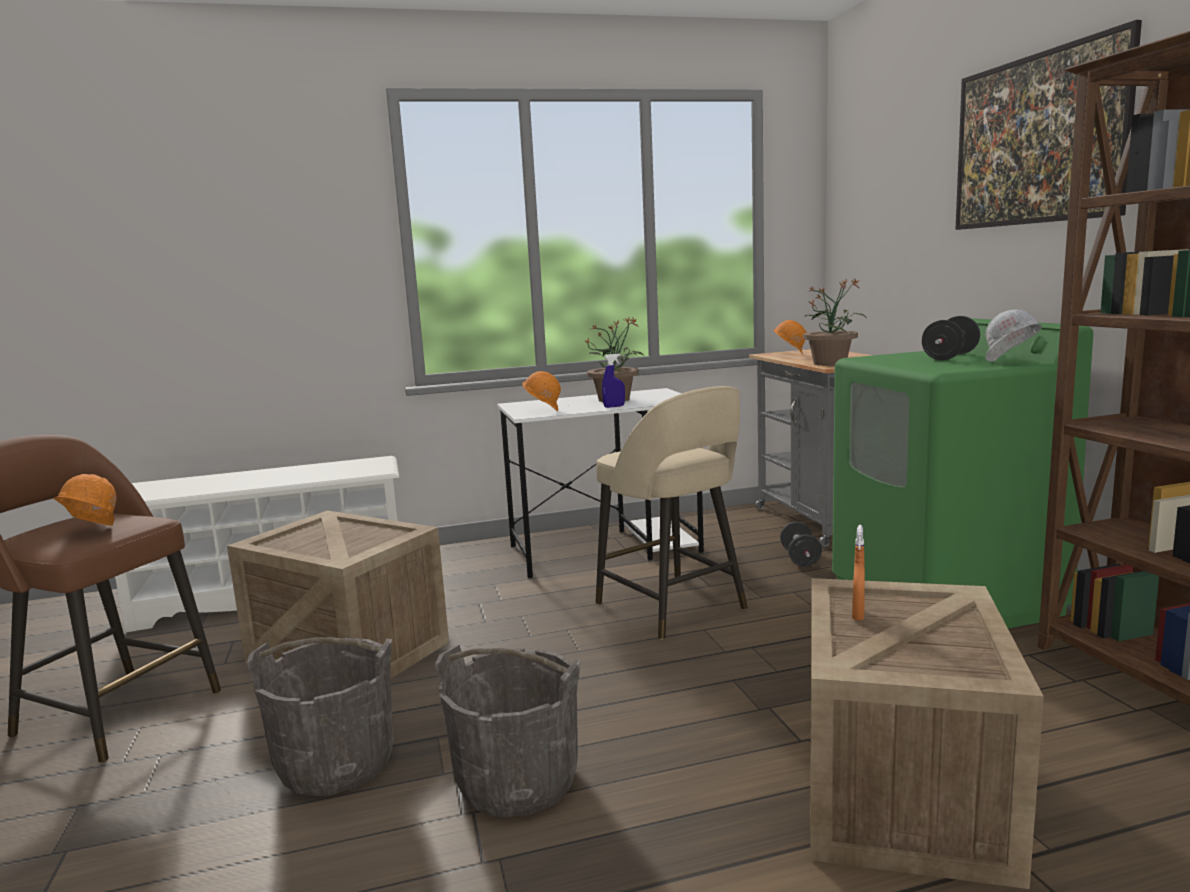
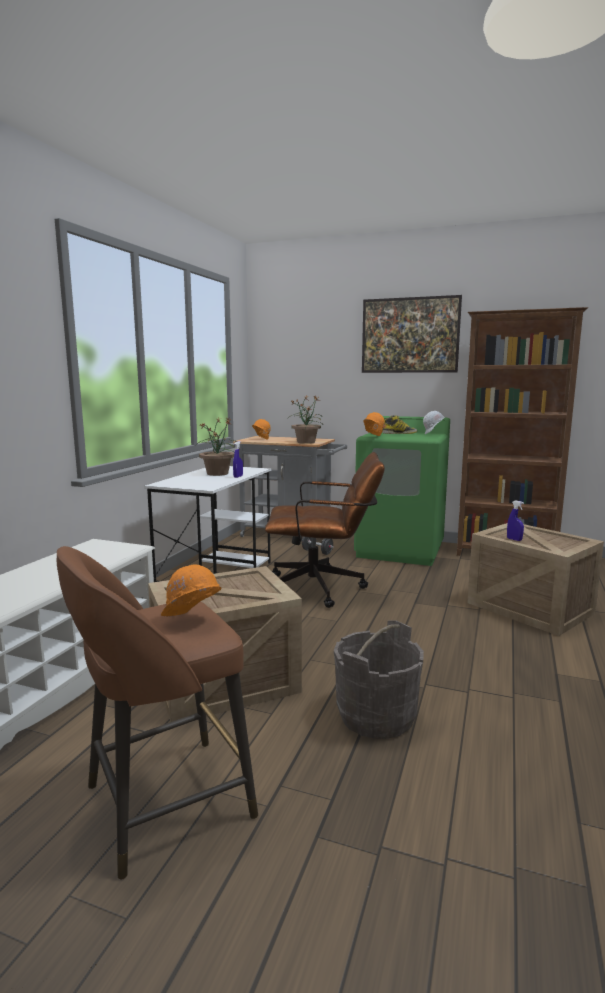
camera: 55 degrees left, 0 degrees up
grey bucket [435,645,581,818] -> none
orange hard hat [522,371,561,411] -> orange hard hat moved to [363,412,385,436]
beige stool [596,386,748,640] -> brown office chair [265,452,385,608]
orange spray bottle [852,525,865,621] -> blue spray bottle [507,500,524,541]
black dumbbell [922,316,980,360] -> boot [382,415,417,434]

